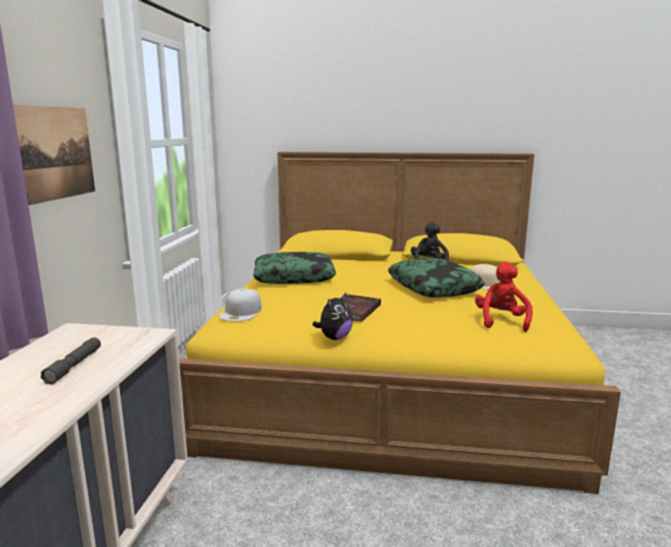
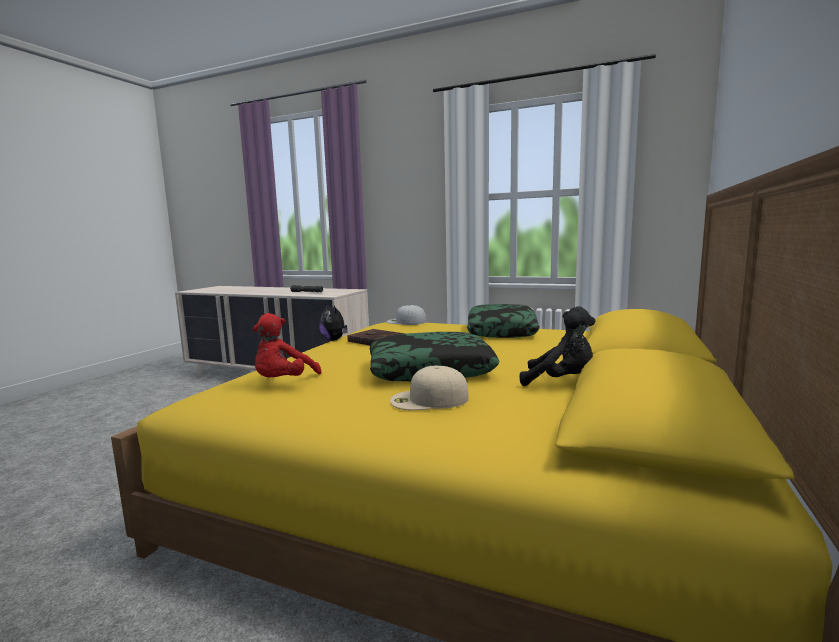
camera: 105 degrees right, 5 degrees down
picture [13,105,95,205] -> none
red plush toy [475,262,533,332] -> red plush toy turned 90 degrees clockwise [253,313,322,377]

